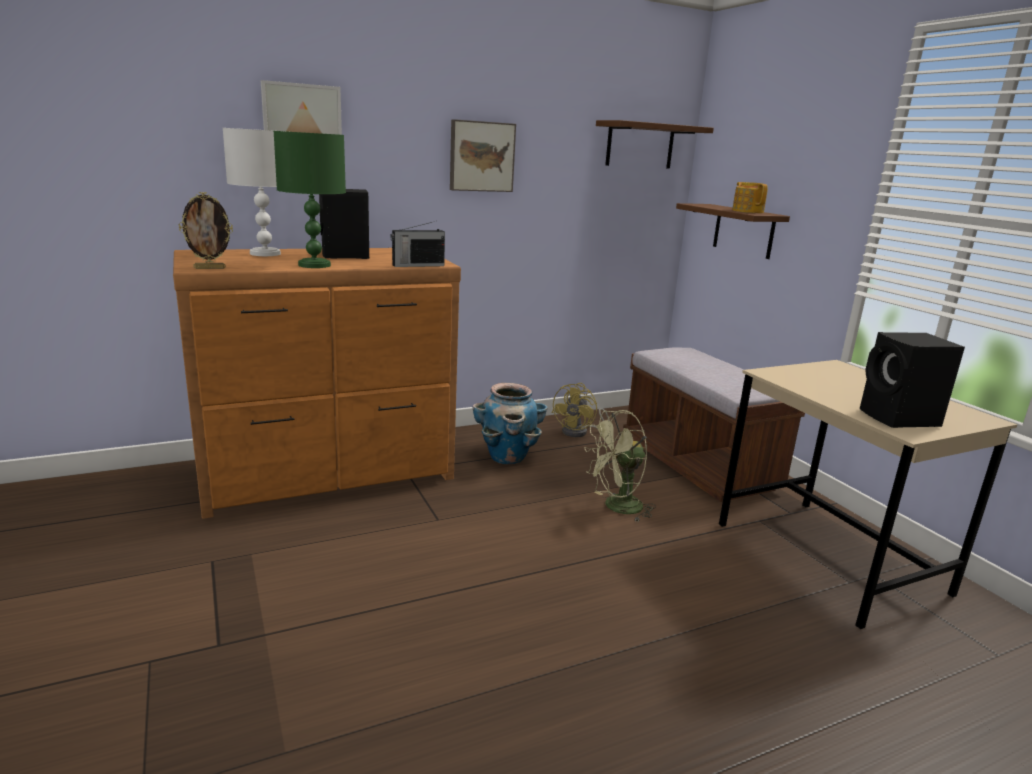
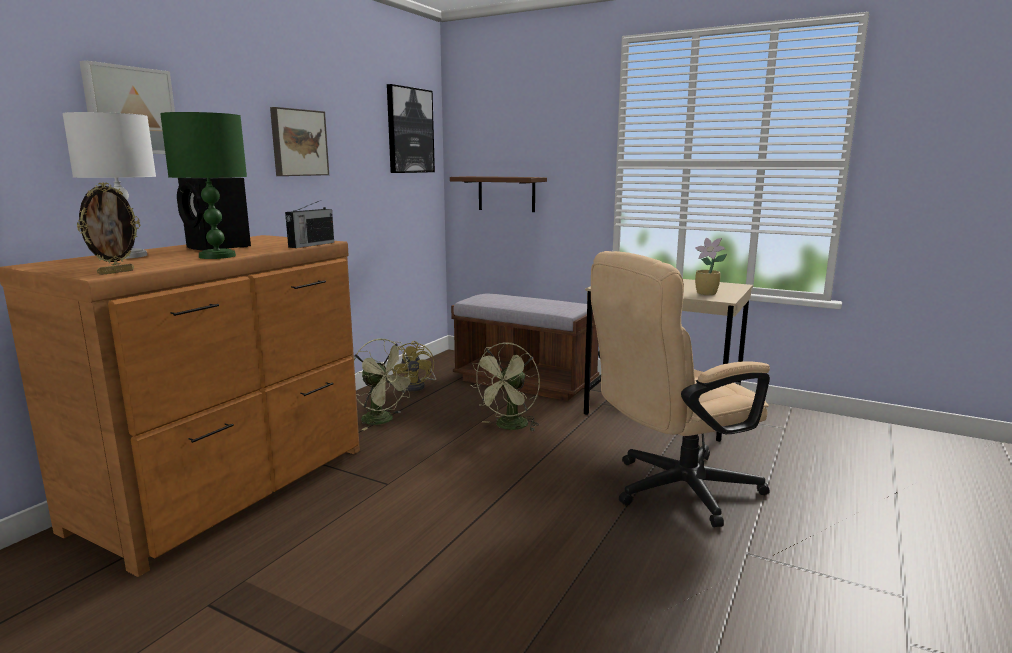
camera: 35 degrees left, 5 degrees down
planter [472,383,548,464] -> green fan [354,339,416,430]
brown shelf [596,120,714,169] -> picture [387,84,435,173]
teapot [732,182,768,213] -> none
black speaker [860,332,965,428] -> potted plant [695,238,727,295]
none -> beige office chair [591,251,770,527]

